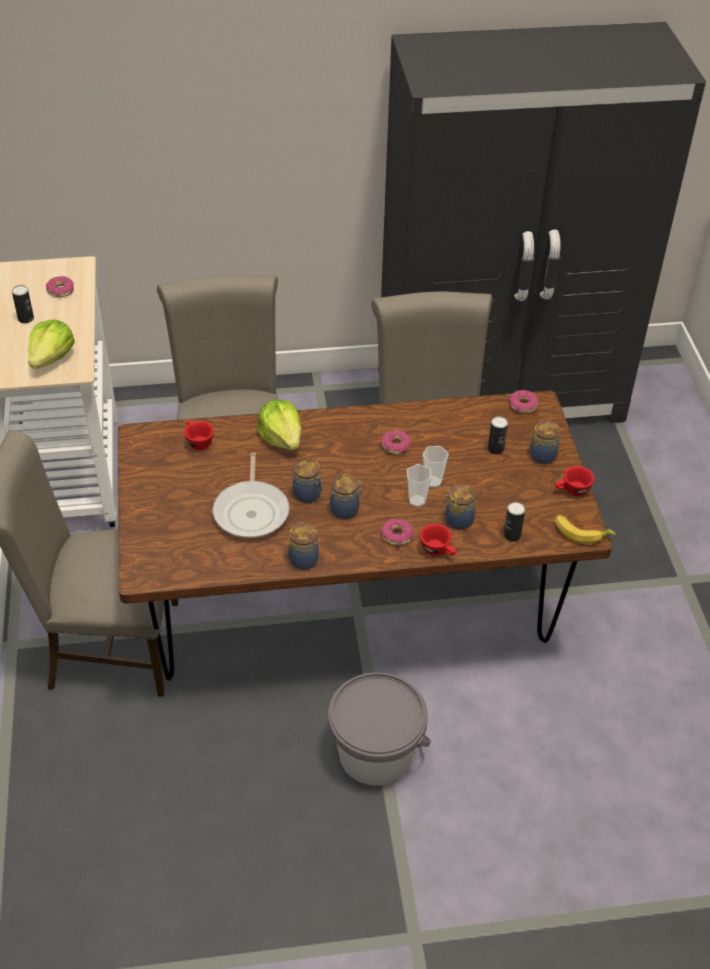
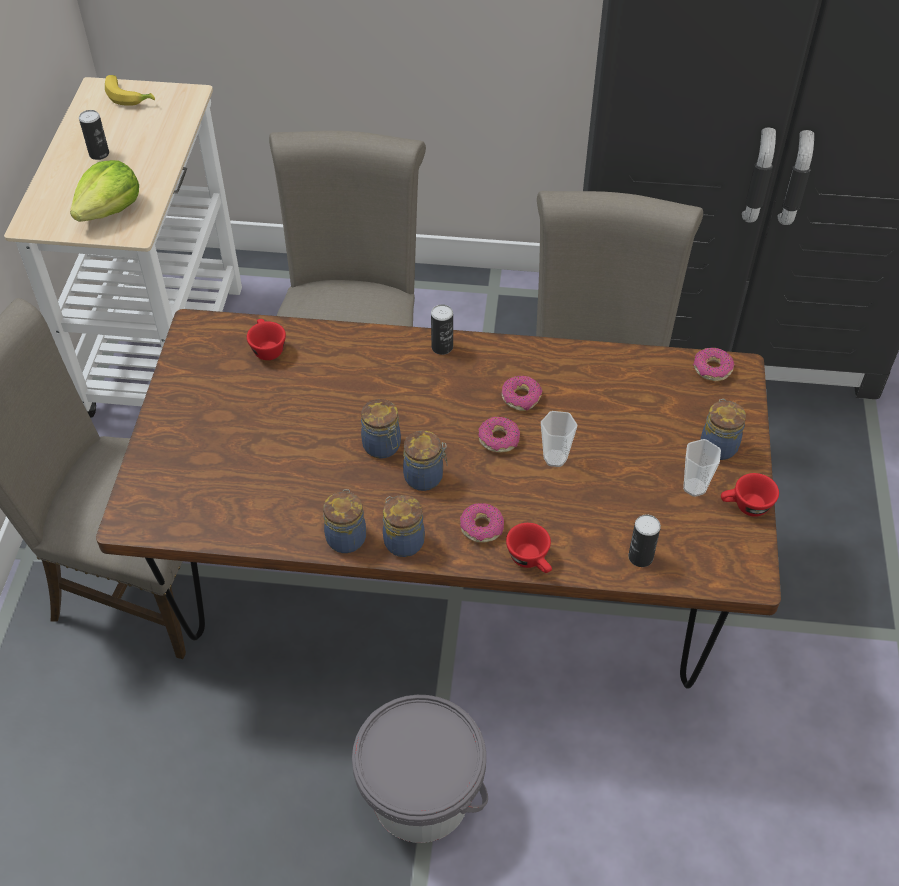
camera: 15 degrees right, 5 degrees up
donut [46,276,74,297] -> donut moved to [478,417,520,453]
frying pan [213,453,289,538] -> none
lettuce [257,400,302,450] -> none
cup [407,464,432,507] -> cup moved to [683,439,721,497]
jar [444,484,476,530] -> jar moved to [383,495,425,557]
can [488,416,508,455] -> can moved to [431,304,453,355]
banana [555,515,616,544] -> banana moved to [105,75,155,106]

